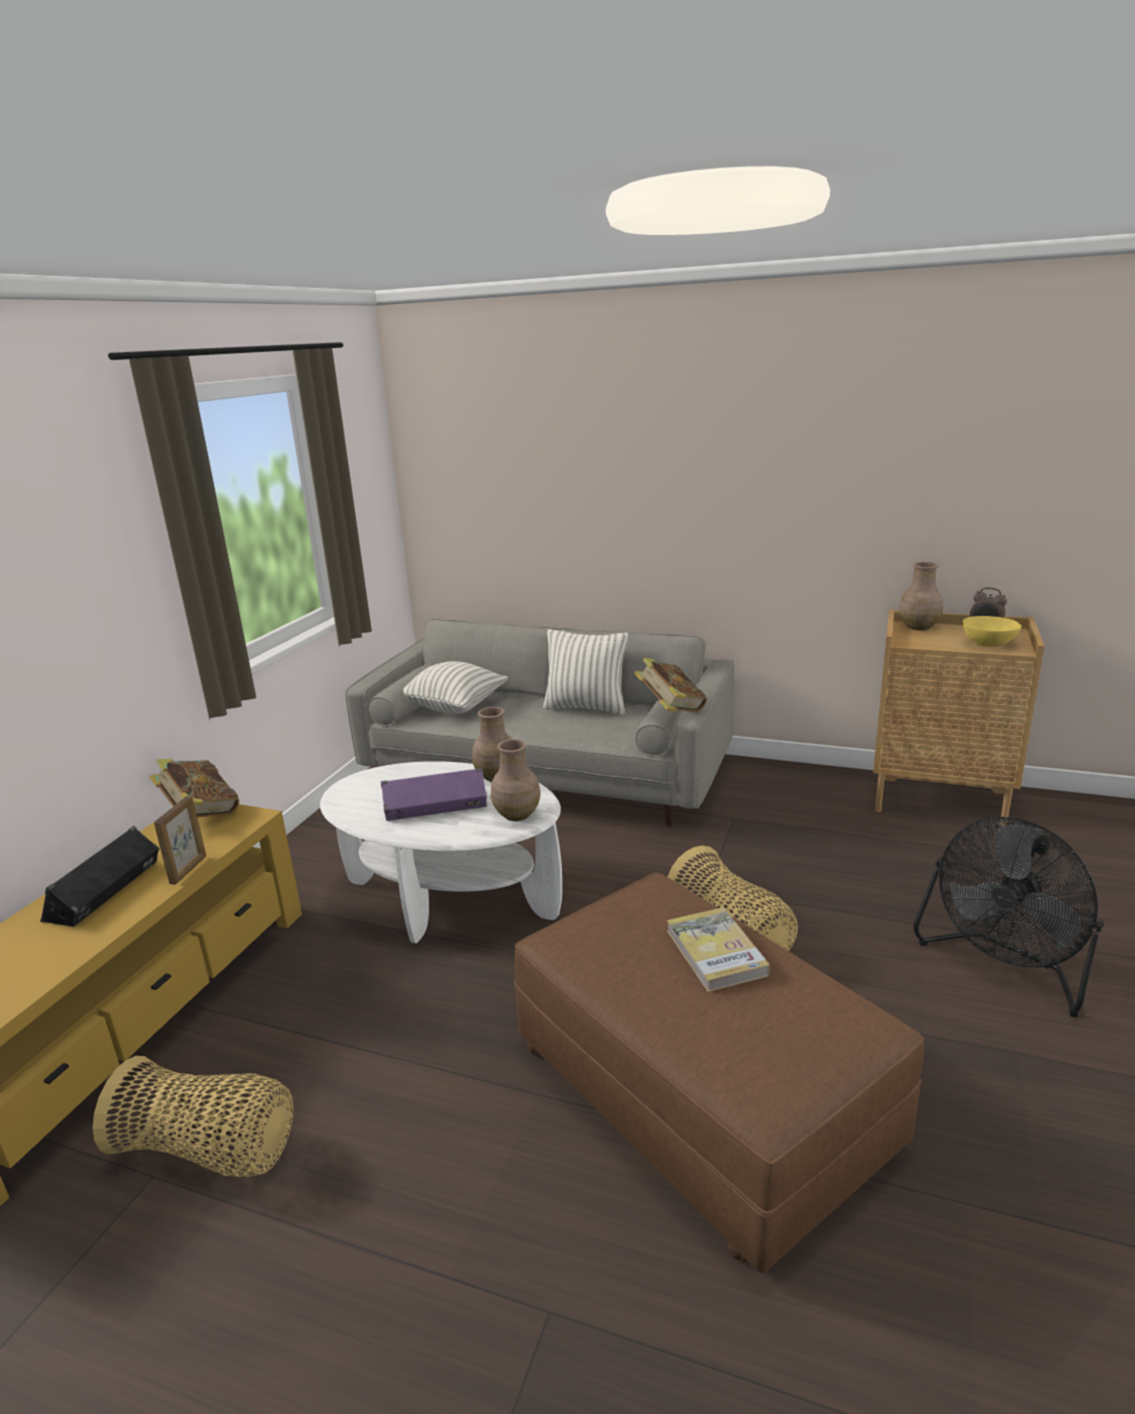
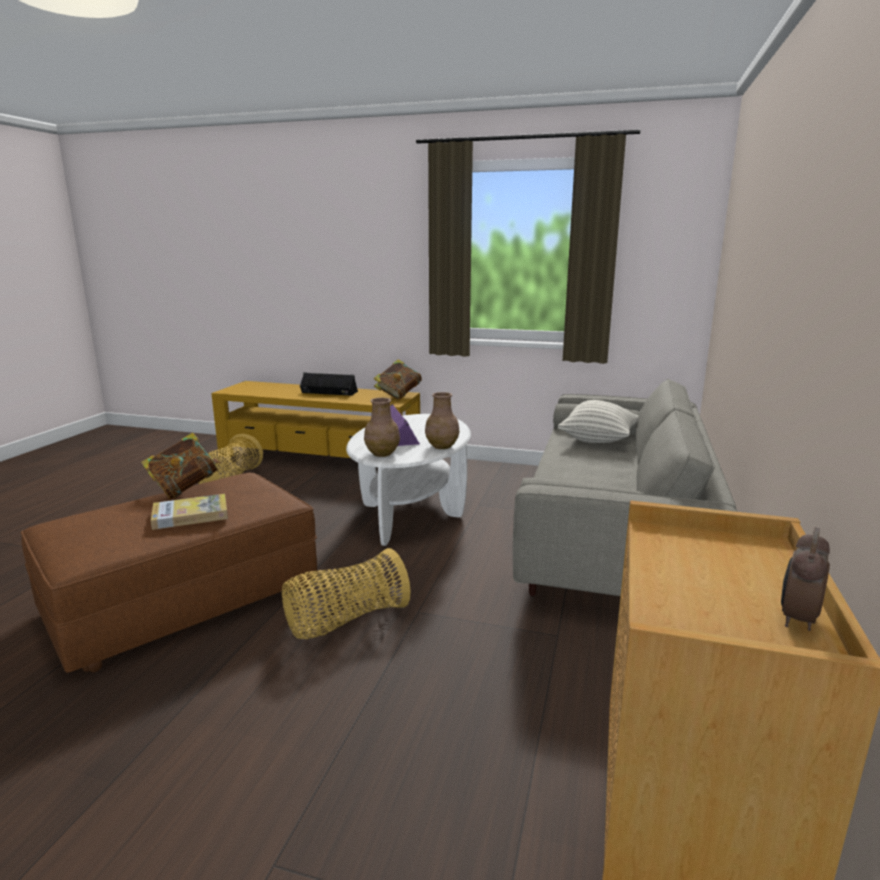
camera: 85 degrees right, 5 degrees down
picture frame [154,796,206,885] -> none
pillow [543,629,628,715] -> none
book [634,657,707,712] -> book moved to [141,433,221,499]
brown vase [899,562,943,630] -> none
black fan [913,817,1104,1018] -> none
yellow bowl [962,616,1022,647] -> none

